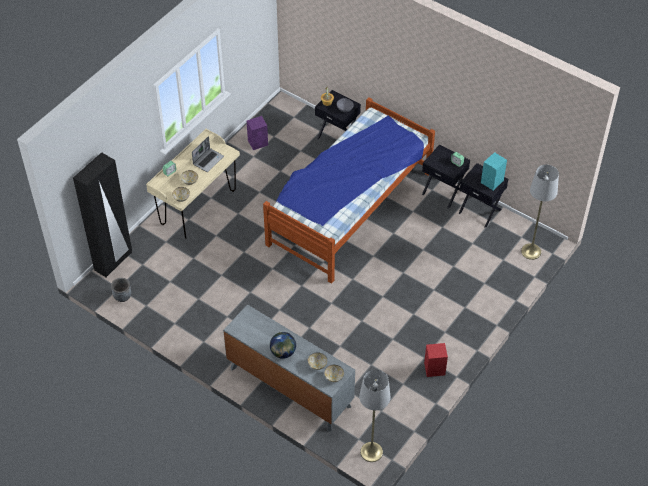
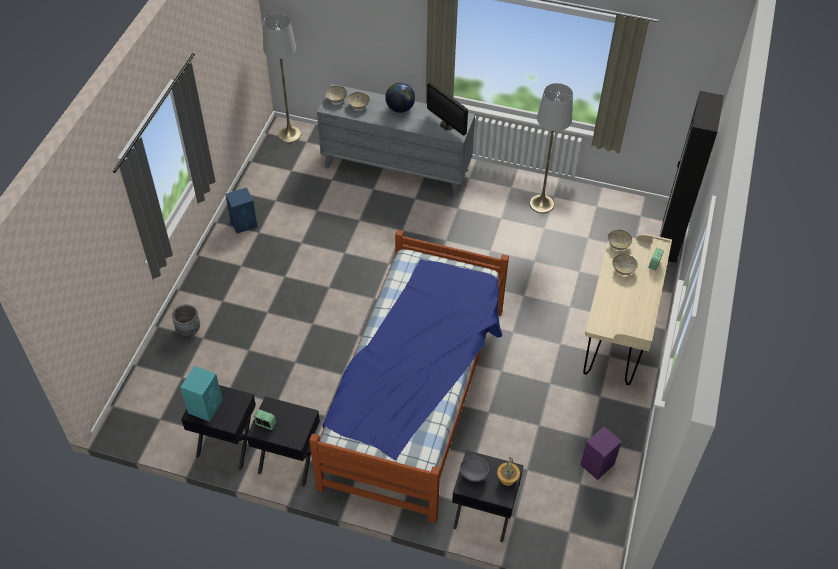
camera: 160 degrees right, 0 degrees up
grey planter [111,278,132,302] -> grey planter moved to [172,304,200,337]
laptop [192,136,224,172] -> none
red speaker [424,343,448,377] -> blue speaker [225,187,258,234]
grey floor lamp [521,165,559,260] -> grey floor lamp moved to [529,83,573,213]
none -> monitor [427,82,468,136]

